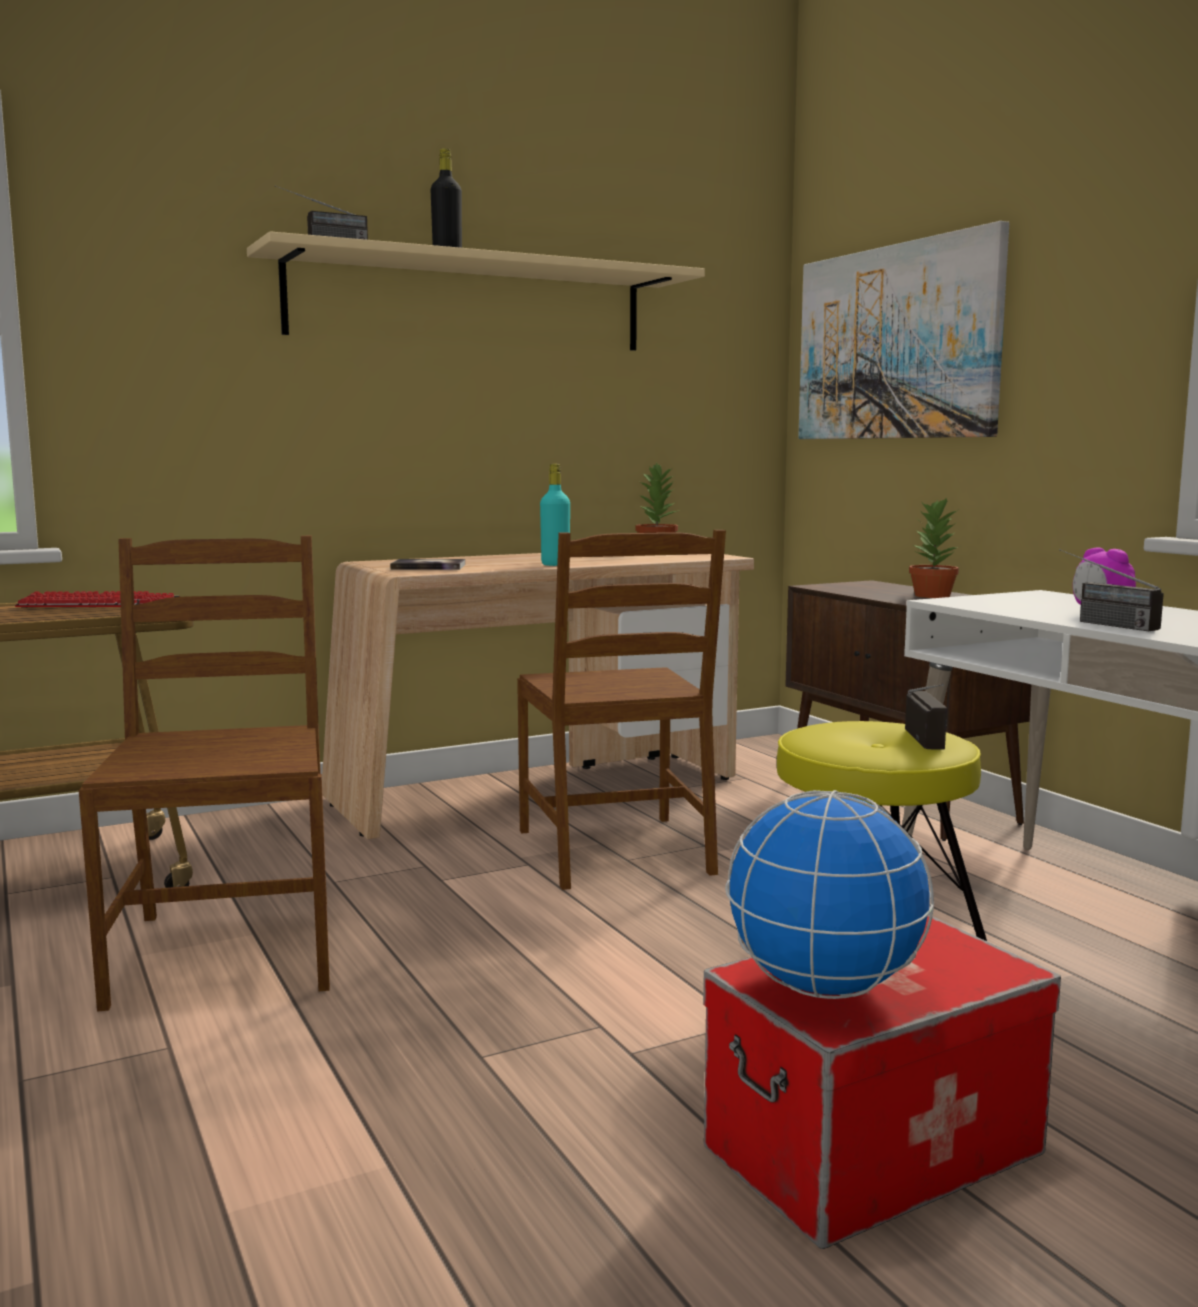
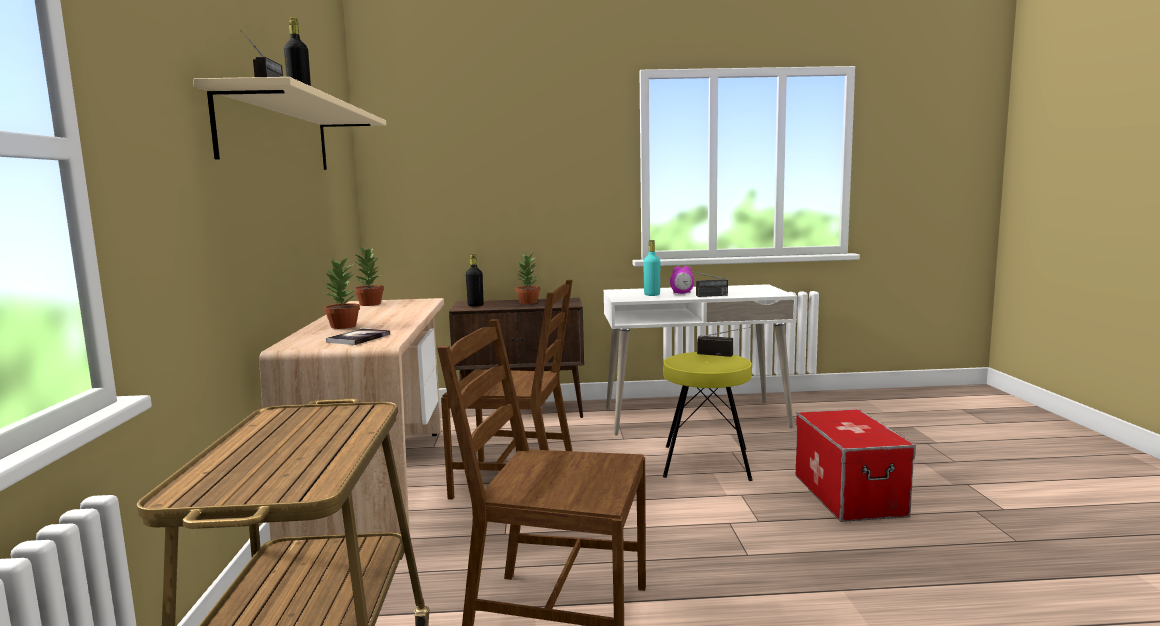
camera: 65 degrees left, 0 degrees up
keyboard [15,591,180,607] -> none
turquoise bottle [540,464,570,566] -> turquoise bottle moved to [643,240,660,296]
globe [725,790,934,999] -> none
picture [798,221,1009,439] -> none
none -> potted plant [324,257,360,329]
none -> black bottle [466,254,484,307]

